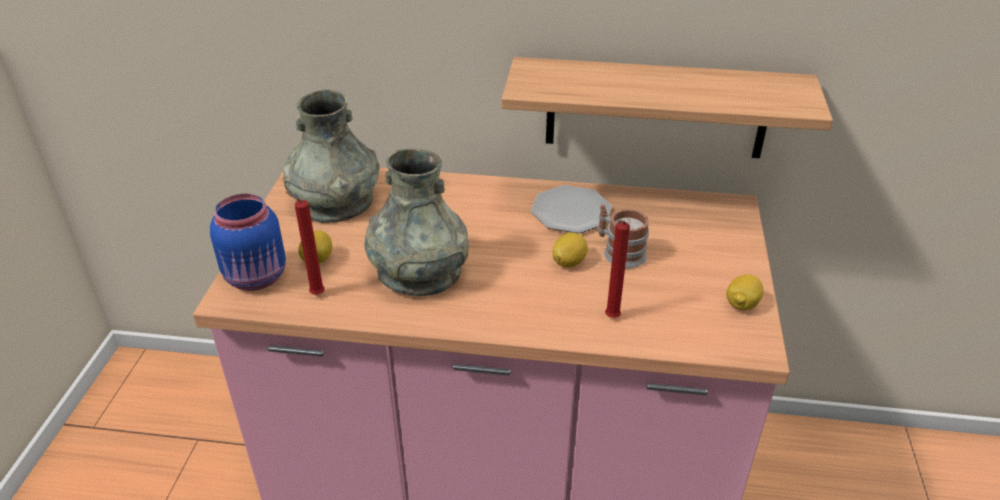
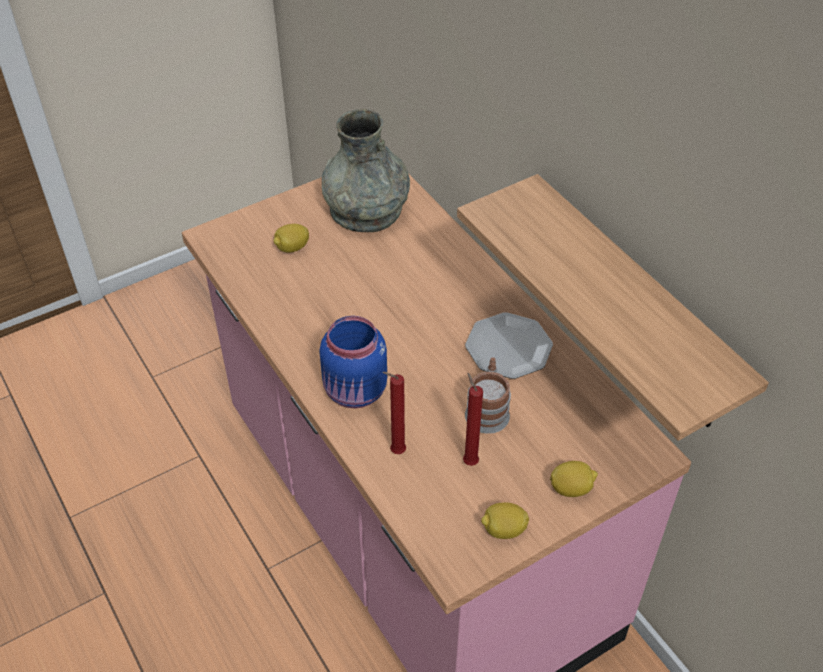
camera: 50 degrees right, 10 degrees up
blue jar [210,194,286,291] -> blue jar moved to [319,316,387,408]
red candle [286,192,325,295] -> red candle moved to [463,373,483,466]
grey vase [364,149,469,296] -> none
lemon [552,232,588,268] -> lemon moved to [550,461,598,497]

